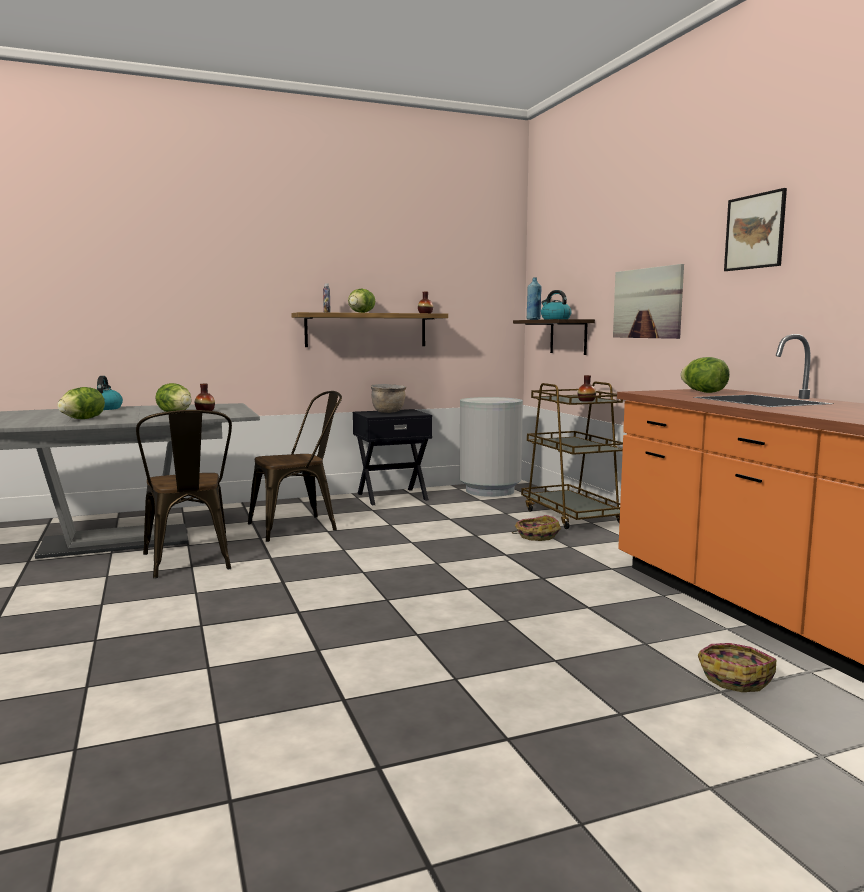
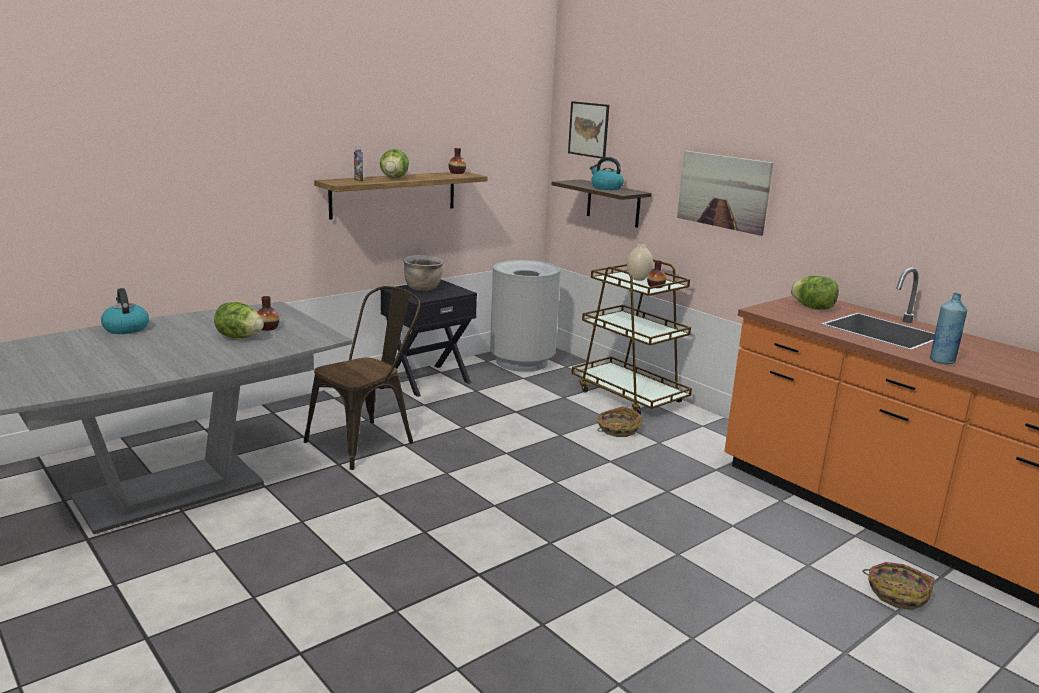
camera: 20 degrees left, 10 degrees up
lettuce [57,387,105,419] -> none
brown chair [136,410,232,579] -> none
blue bottle [527,277,542,320] -> blue bottle moved to [930,293,967,364]
picture [724,188,787,271] -> picture moved to [568,101,609,159]
none -> beige vase [627,244,653,281]

